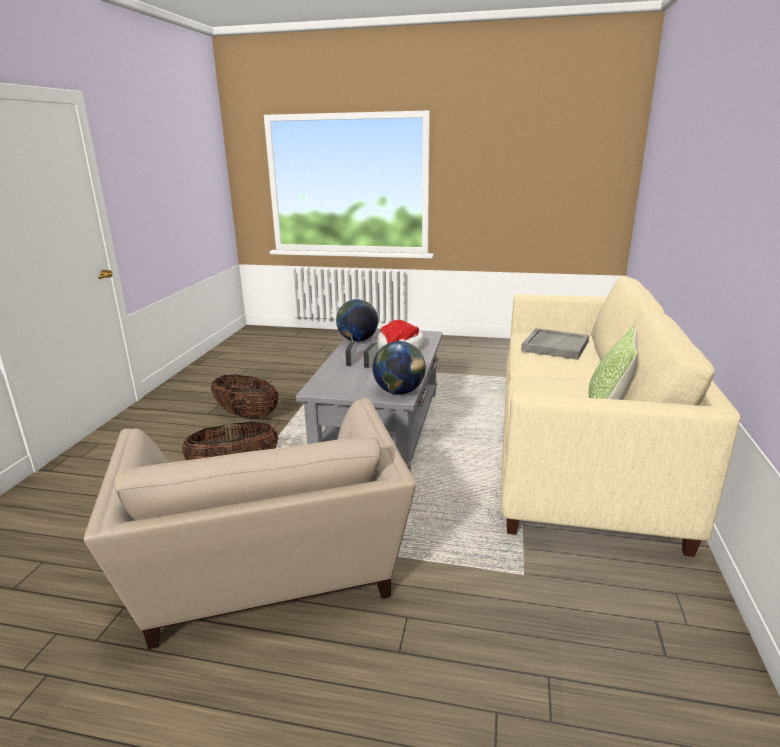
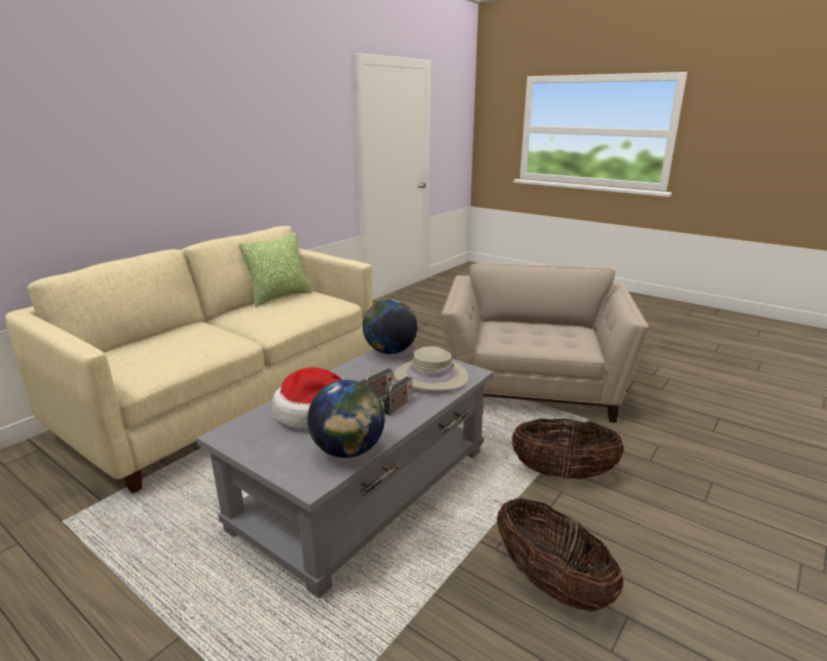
camera: 155 degrees left, 0 degrees up
grey tray [521,328,589,360] -> none
none -> beige hat [394,346,469,391]

